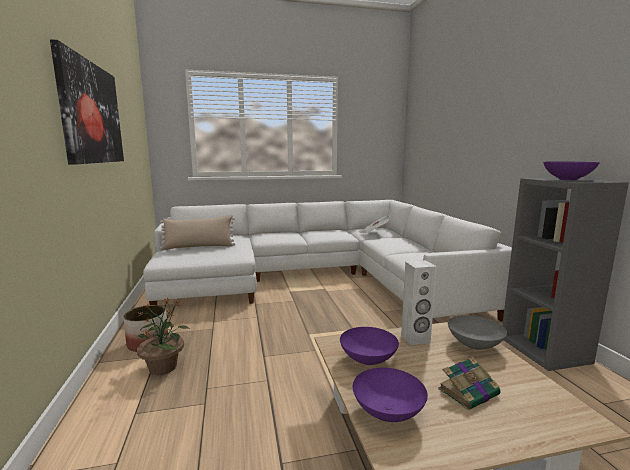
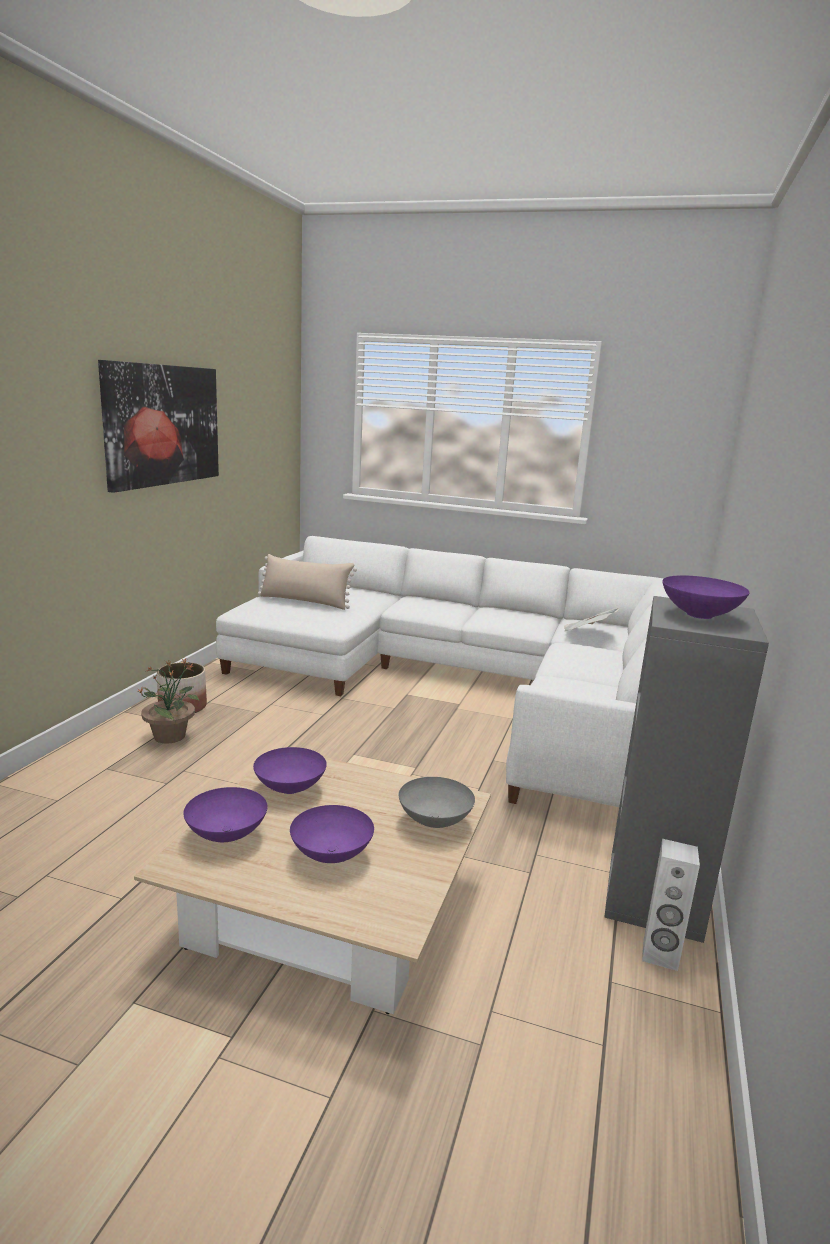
camera: 30 degrees right, 5 degrees up
white speaker [401,260,437,345] -> white speaker moved to [642,839,700,971]
book [438,357,500,410] -> purple bowl [290,805,374,863]

